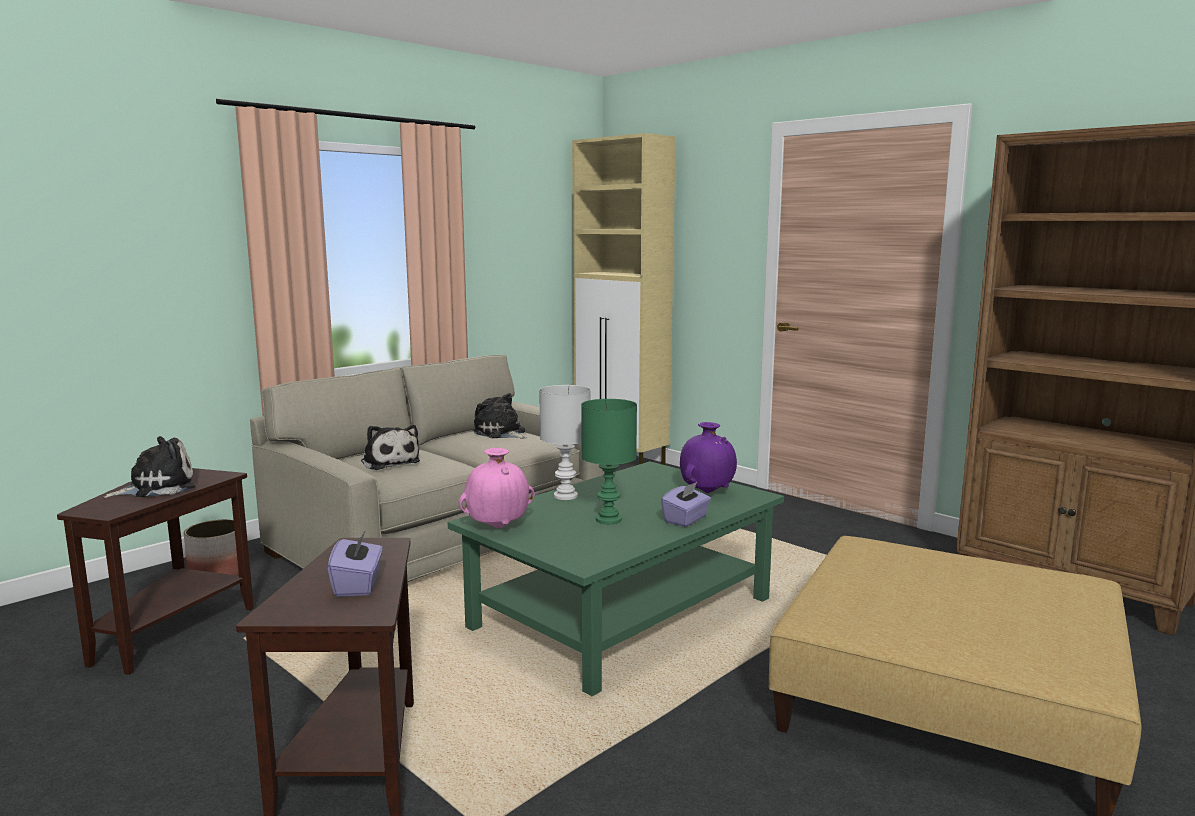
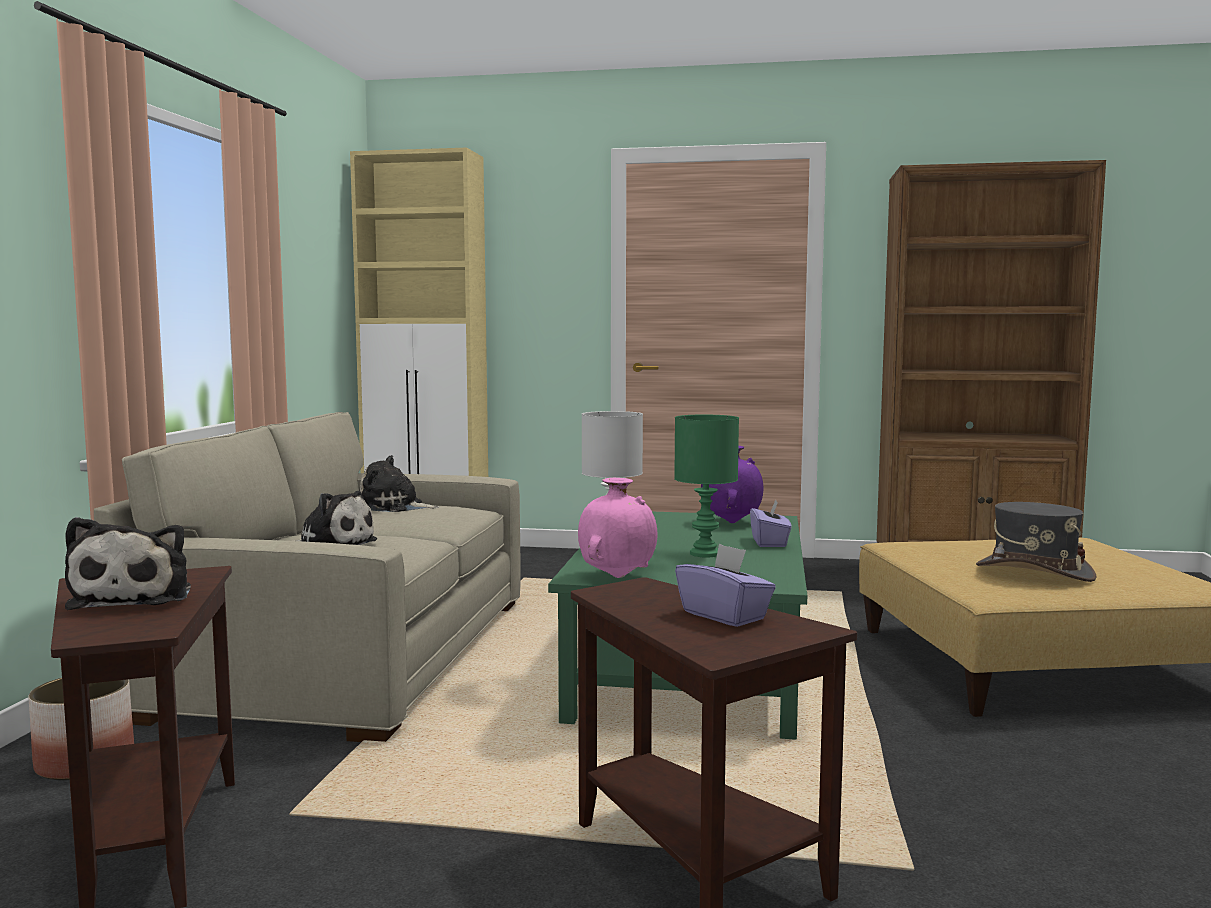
camera: 35 degrees left, 5 degrees down
plush toy [104,436,195,498] -> plush toy turned 150 degrees clockwise [65,517,191,610]
none -> grey hat [976,502,1097,582]

